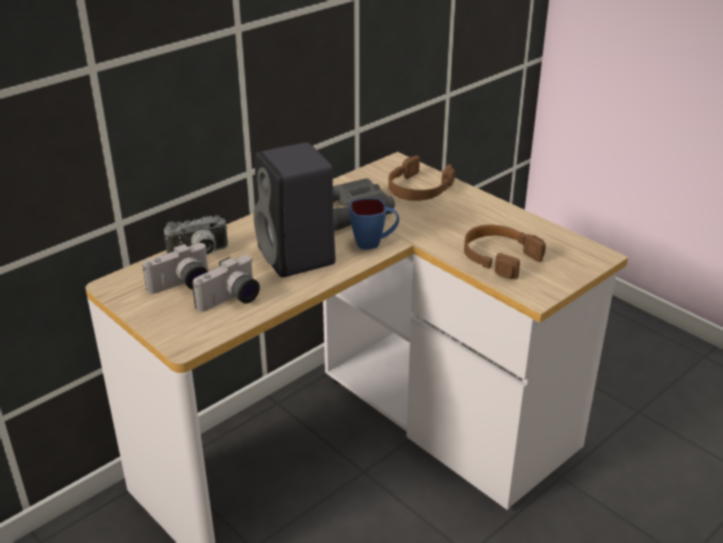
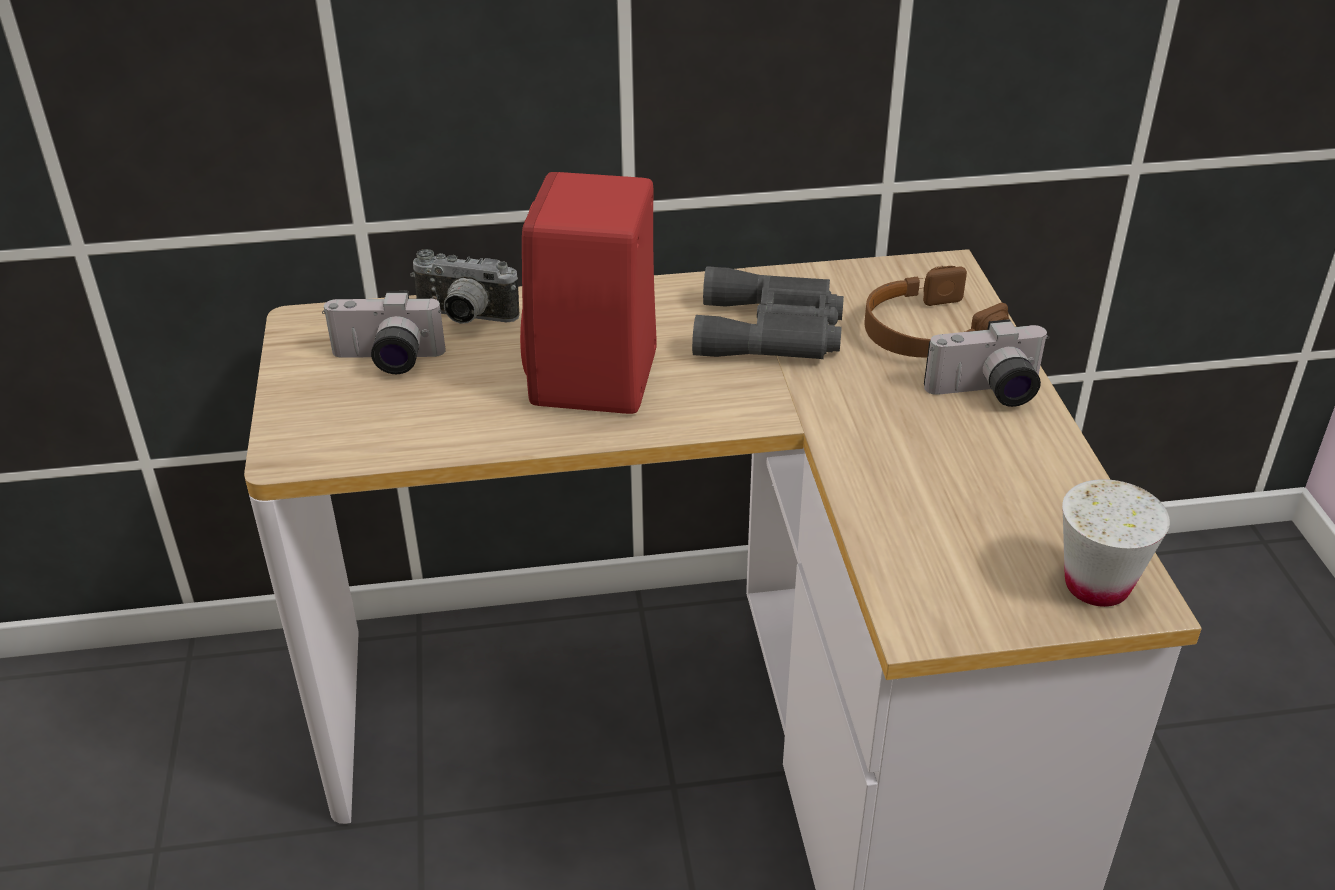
camera: 35 degrees right, 5 degrees up
camera [192,255,260,312] -> camera moved to [924,319,1049,407]
black speaker [254,142,336,277] -> red speaker [520,172,657,414]
blue mug [349,198,399,250] -> none
brown headphones [464,225,546,279] -> none
none -> white cup [1062,479,1170,607]

